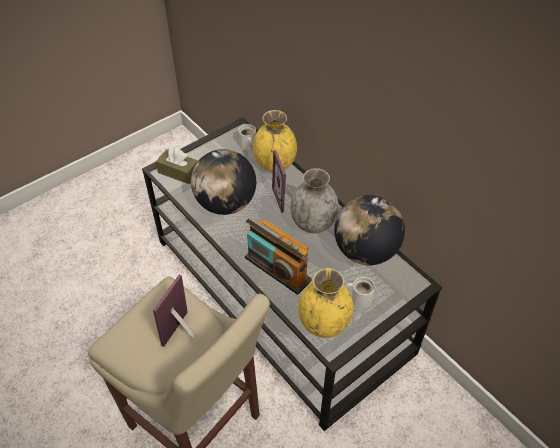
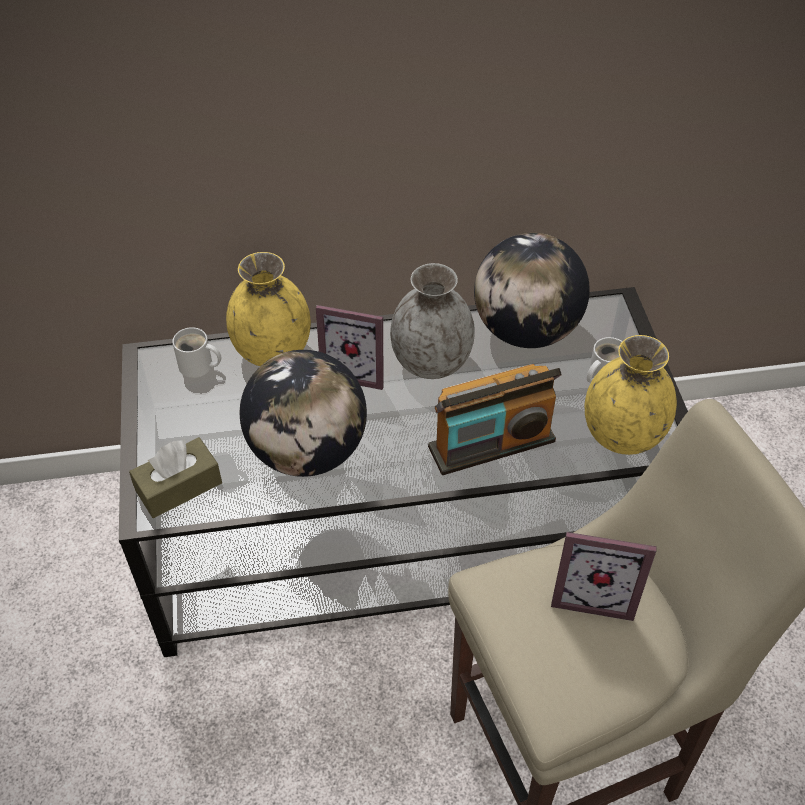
camera: 60 degrees left, 0 degrees up
picture frame [153,275,197,347] -> picture frame turned 45 degrees counterclockwise [551,532,657,621]

